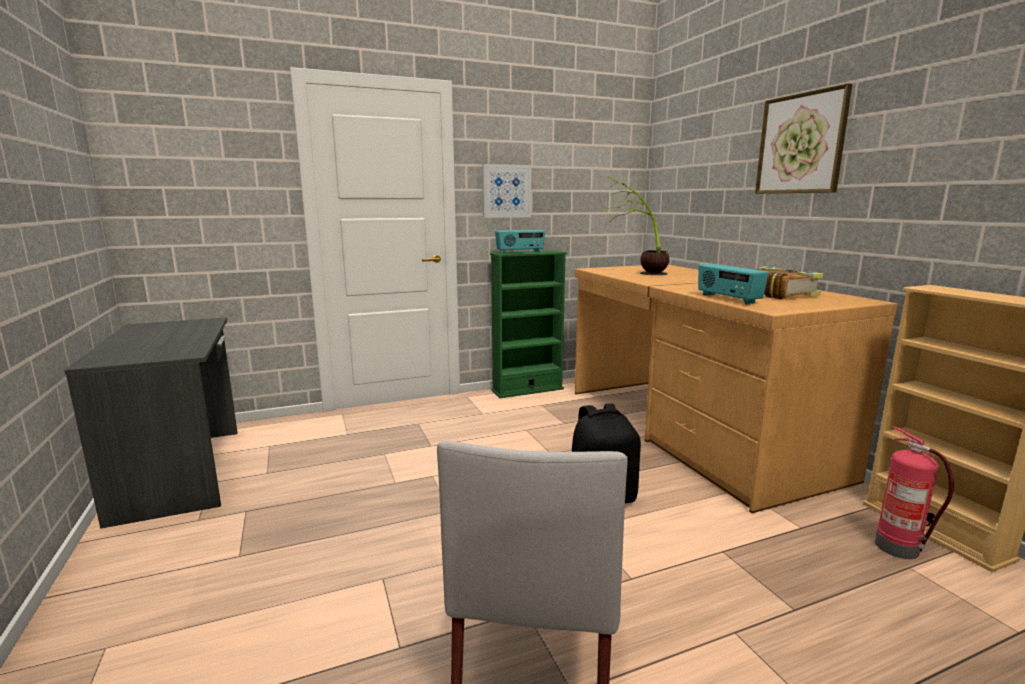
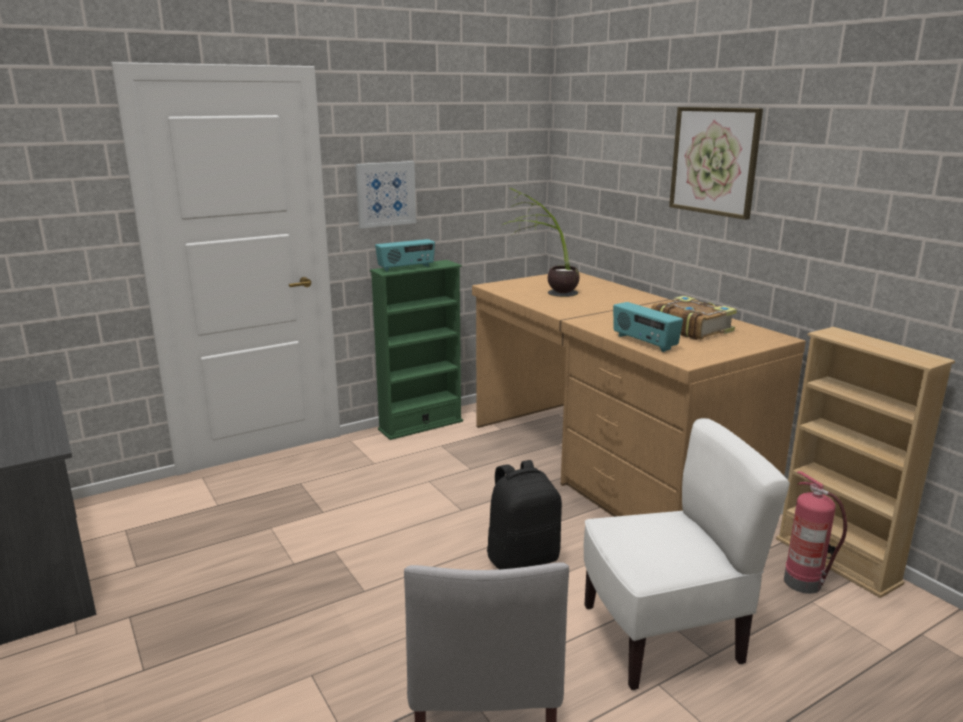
camera: 10 degrees left, 5 degrees up
none -> white chair [584,418,790,690]

